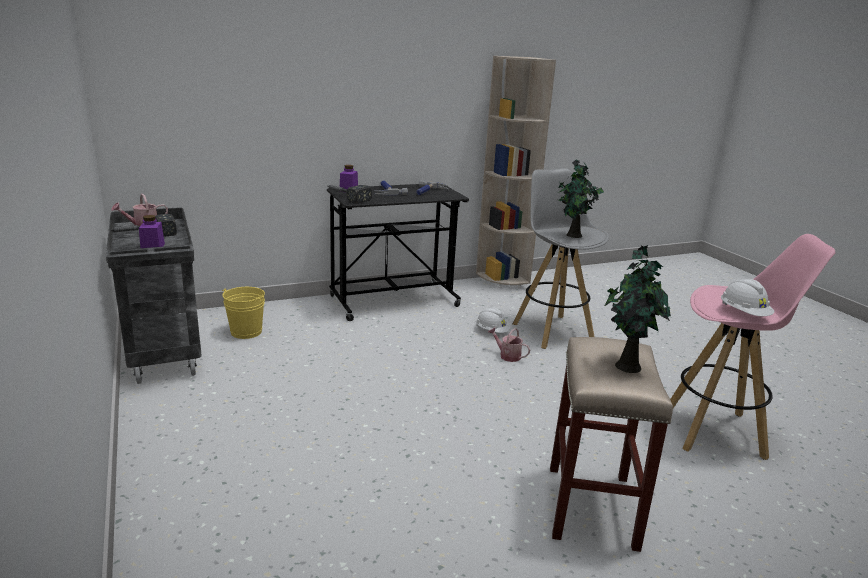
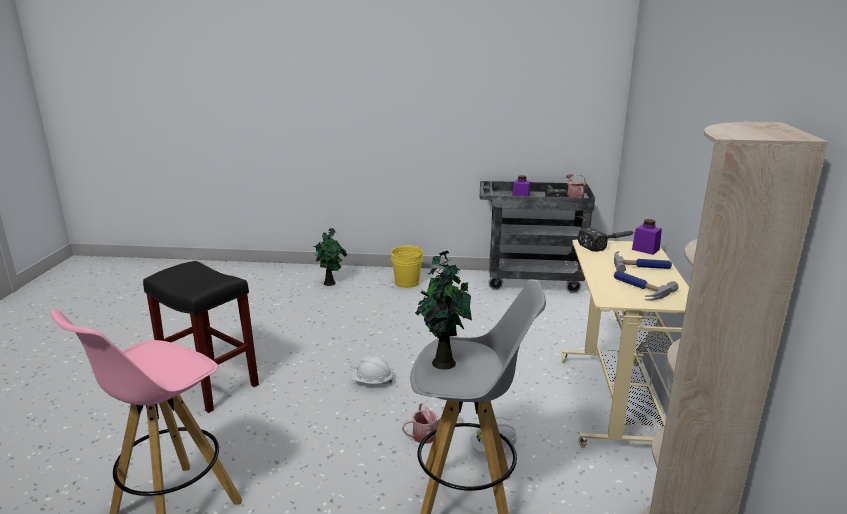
camera: 120 degrees right, 0 degrees up
yellow bucket [222,287,265,339] -> yellow bucket moved to [391,245,423,288]
black desk [327,184,469,321] -> beige desk [562,240,689,448]
beige stool [550,337,673,552] -> black stool [143,261,259,413]
potted plant [604,245,671,373] -> potted plant moved to [313,229,347,286]
white hard hat [721,279,774,316] -> white hard hat moved to [351,356,393,384]

